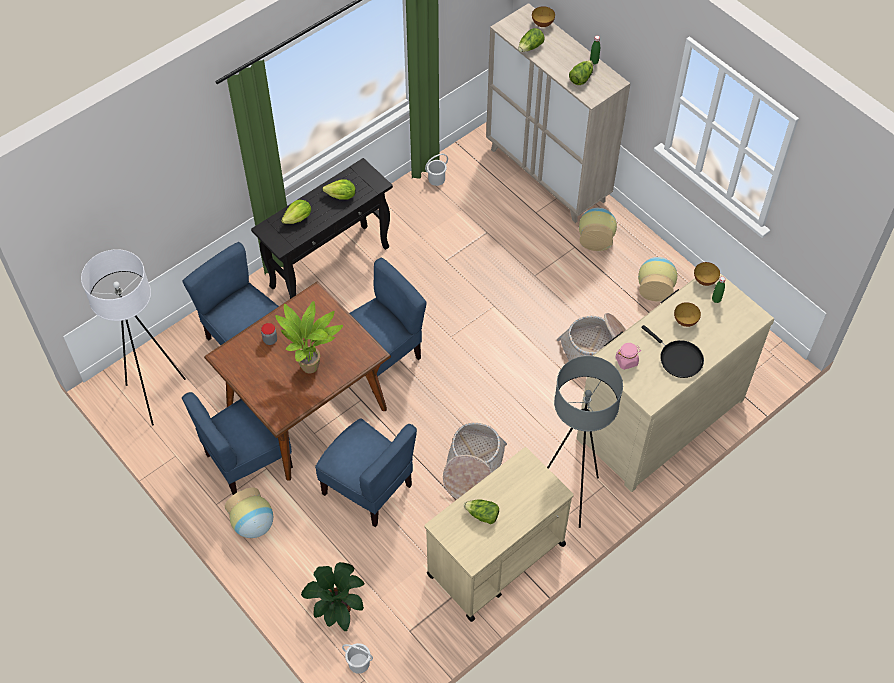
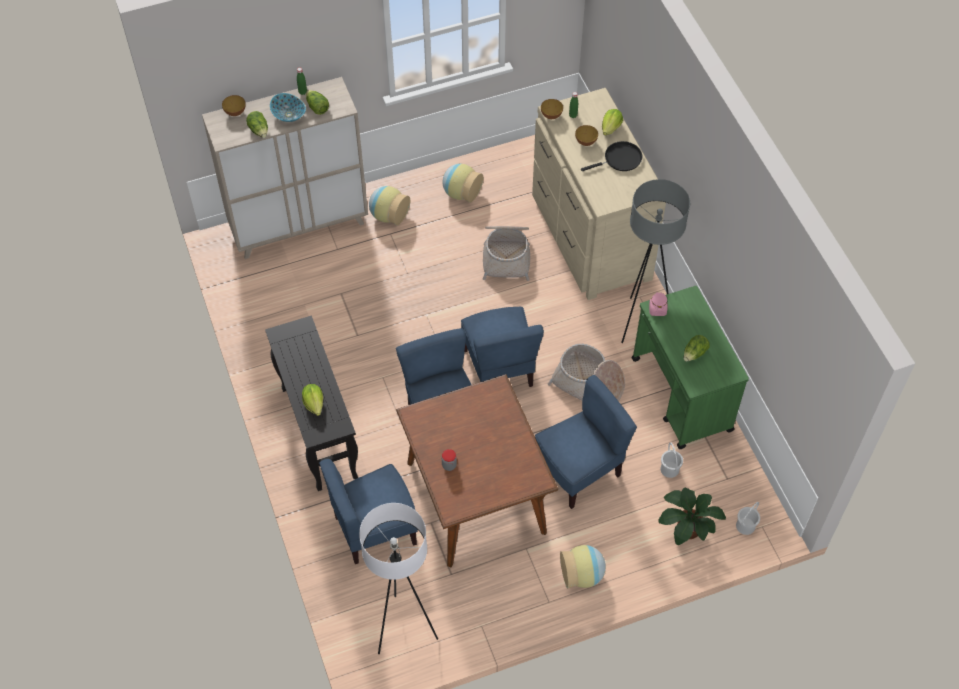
camera: 70 degrees left, 0 degrees up
blue chair [182,392,293,495] -> blue chair moved to [461,307,544,387]
potted plant [275,301,343,373] -> none
lettuce [322,179,356,200] -> lettuce moved to [602,109,623,136]
white bucket [425,154,448,186] -> white bucket moved to [661,443,683,478]
beige cart [425,447,574,622] -> green cart [632,286,749,449]
pink jar [615,343,641,370] -> pink jar moved to [649,292,667,316]
none -> bowl [270,93,306,122]

